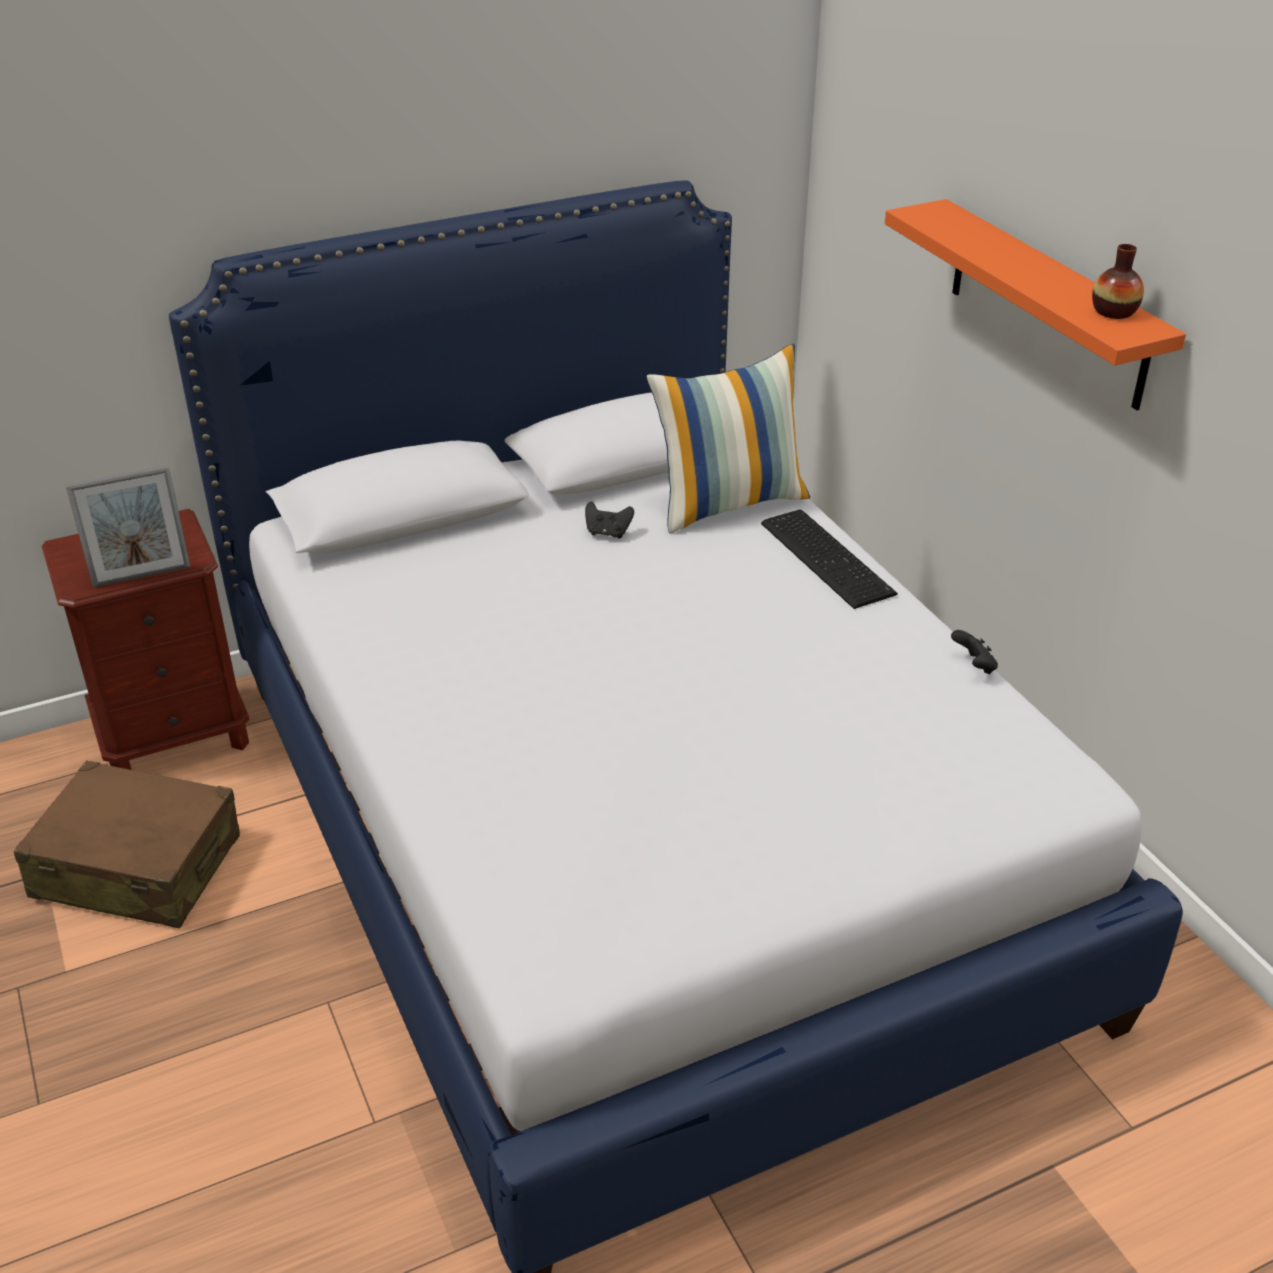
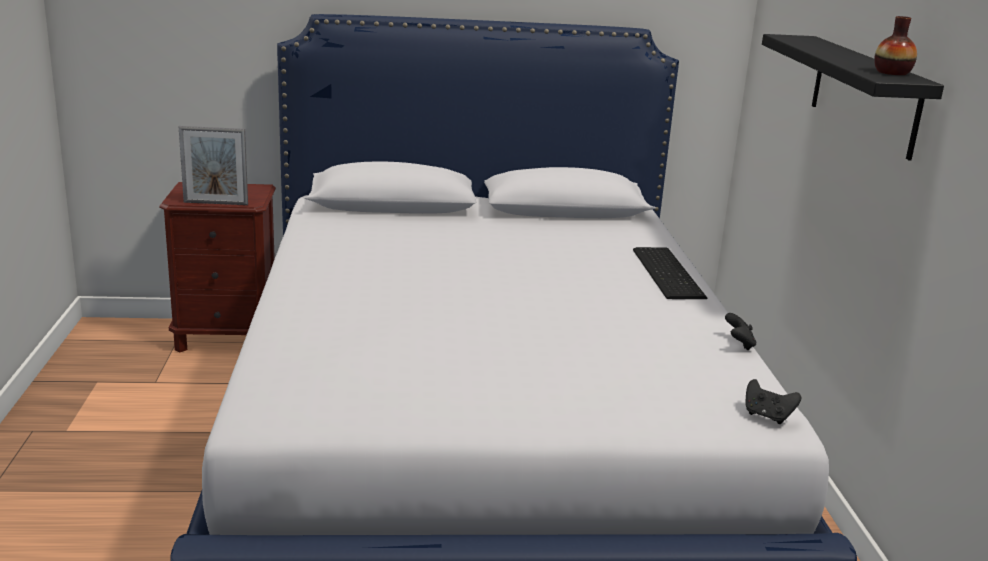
camera: 20 degrees right, 15 degrees down
brown suitcase [14,761,240,929] -> none
black game controller [585,501,634,539] -> black game controller moved to [746,379,801,424]
pillow [646,344,810,534] -> none
orange shelf [885,199,1186,410] -> black shelf [762,34,944,160]

